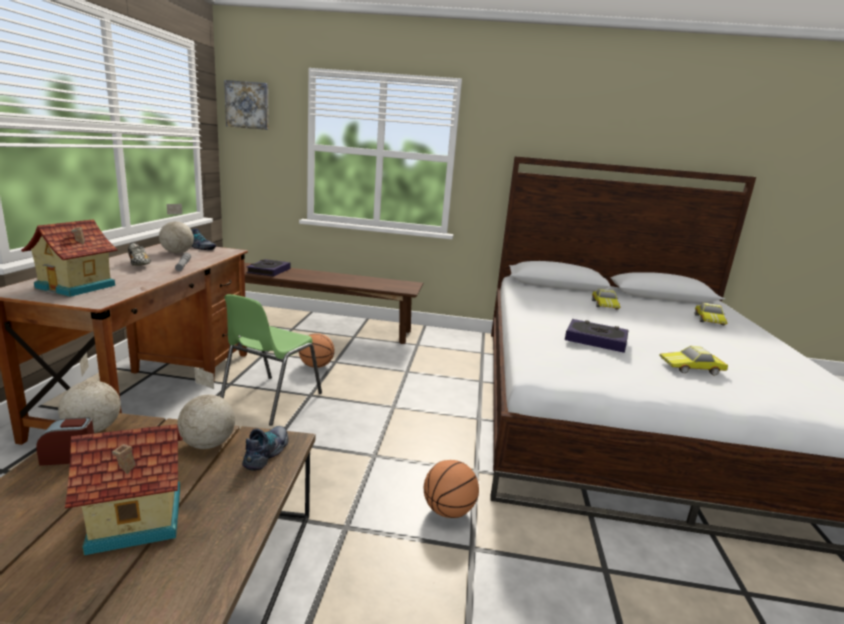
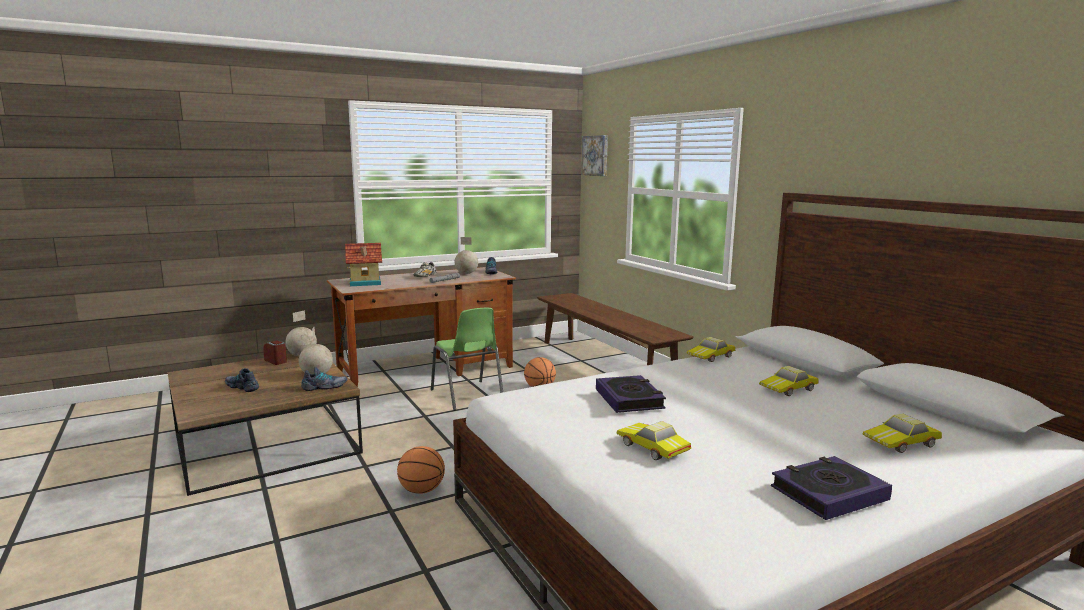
camera: 55 degrees right, 5 degrees down
toy house [65,424,183,555] -> shoe [225,368,259,392]
green chair [220,294,322,426] -> green chair turned 105 degrees counterclockwise [431,308,503,411]
book [247,259,291,277] -> book moved to [771,456,892,520]
none -> toy car [687,337,735,362]

